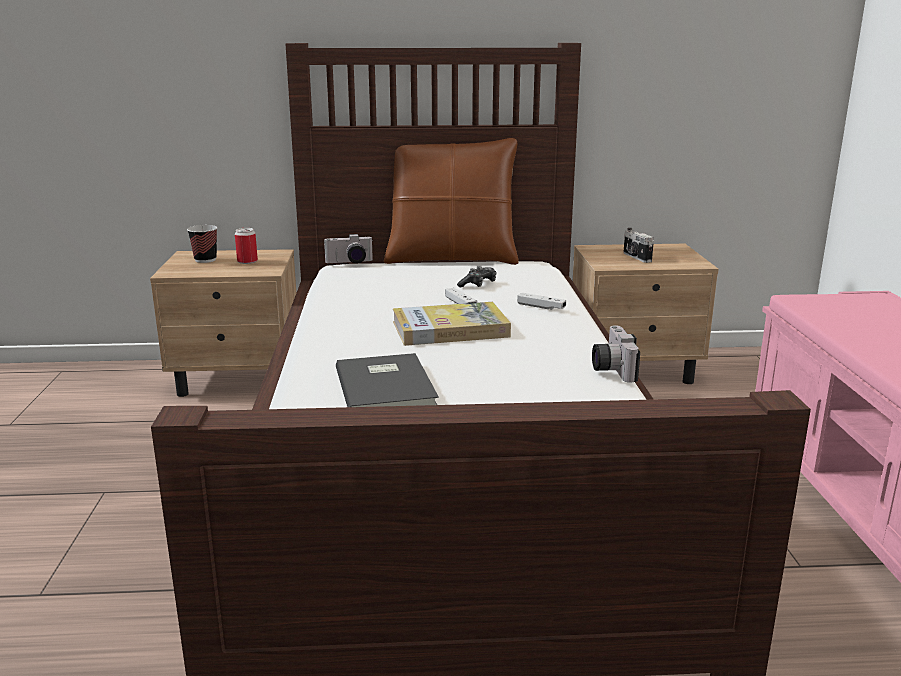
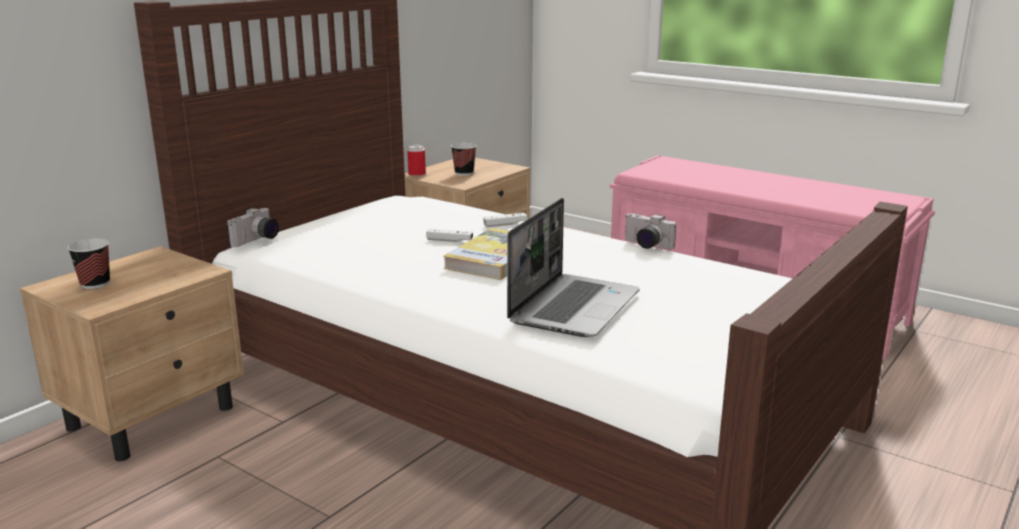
camera: 50 degrees left, 0 degrees up
can [235,228,258,264] -> can moved to [407,145,426,177]
grey book [336,353,439,407] -> laptop [507,198,640,337]
brown pillow [384,138,519,265] -> none
game controller [457,266,497,288] -> none
camera [623,228,654,263] -> cup [451,143,477,176]

